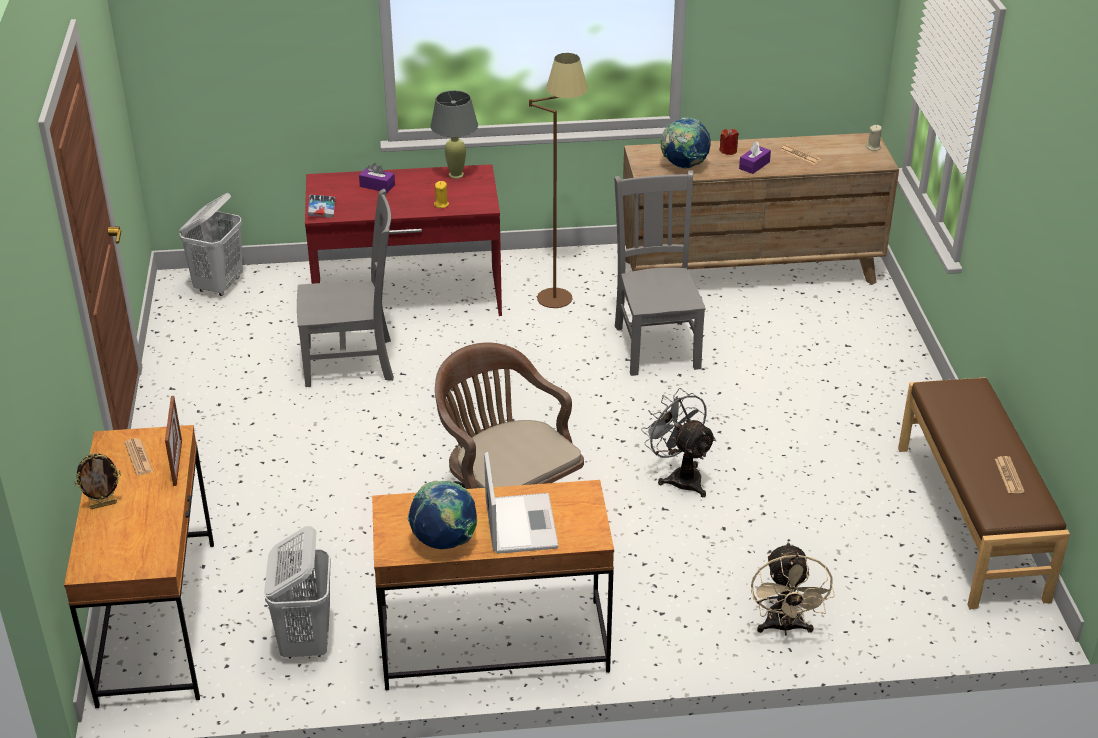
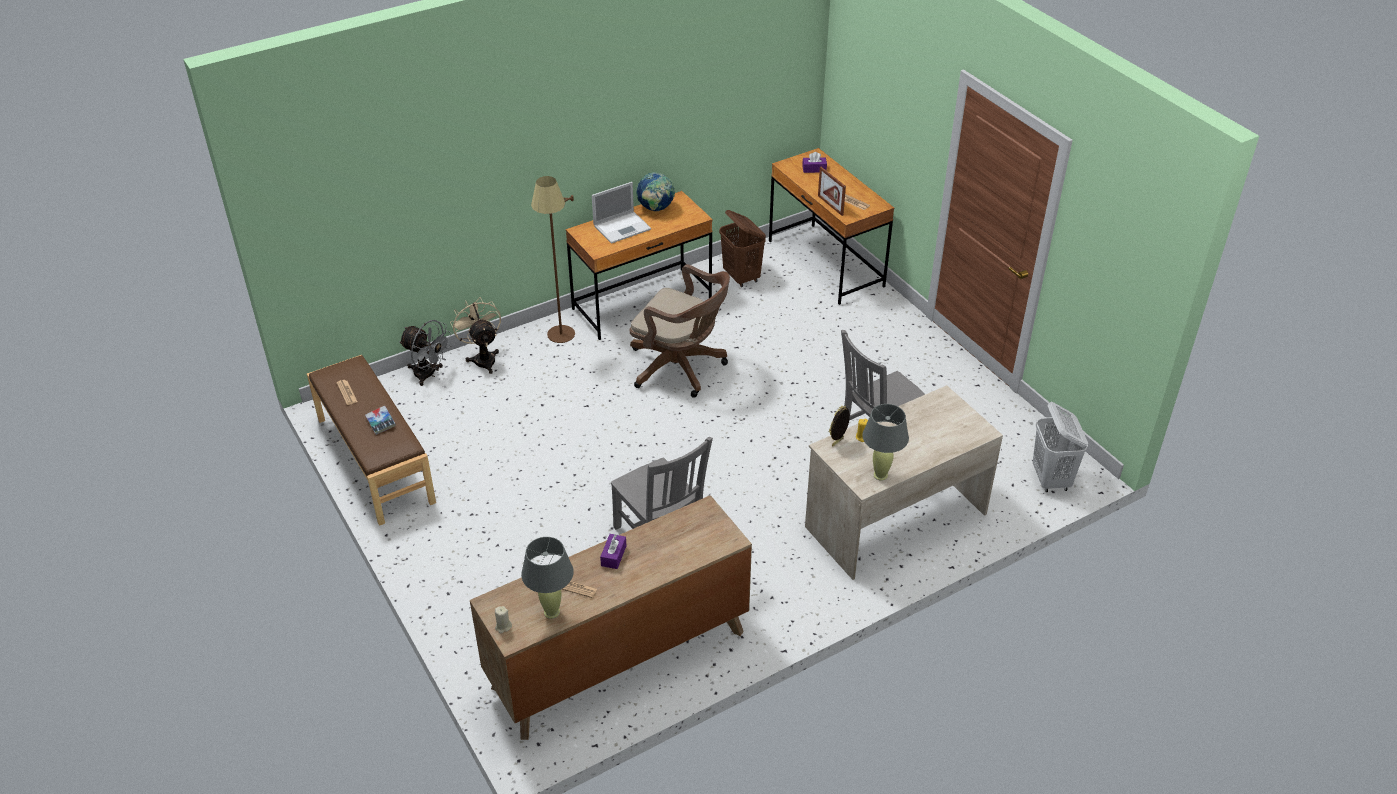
camera: 155 degrees right, 5 degrees up
picture frame [74,453,121,509] -> picture frame moved to [829,406,850,446]
white laundry basket [264,526,331,658] -> brown laundry basket [719,210,766,287]
red desk [305,164,502,316] -> beige desk [805,385,1003,580]
book [308,195,335,218] -> book moved to [365,406,396,435]
purple tissue box [359,163,395,193] -> purple tissue box moved to [802,152,827,173]
laptop [484,452,559,554] -> laptop turned 90 degrees counterclockwise [592,182,651,244]
brown floor lamp [529,53,588,308] -> brown floor lamp moved to [531,176,575,343]
grey fan [641,388,716,497] -> grey fan moved to [399,320,452,386]
globe [661,117,711,169] -> none
red candle [719,129,739,155] -> none
none -> grey table lamp [521,537,574,619]

